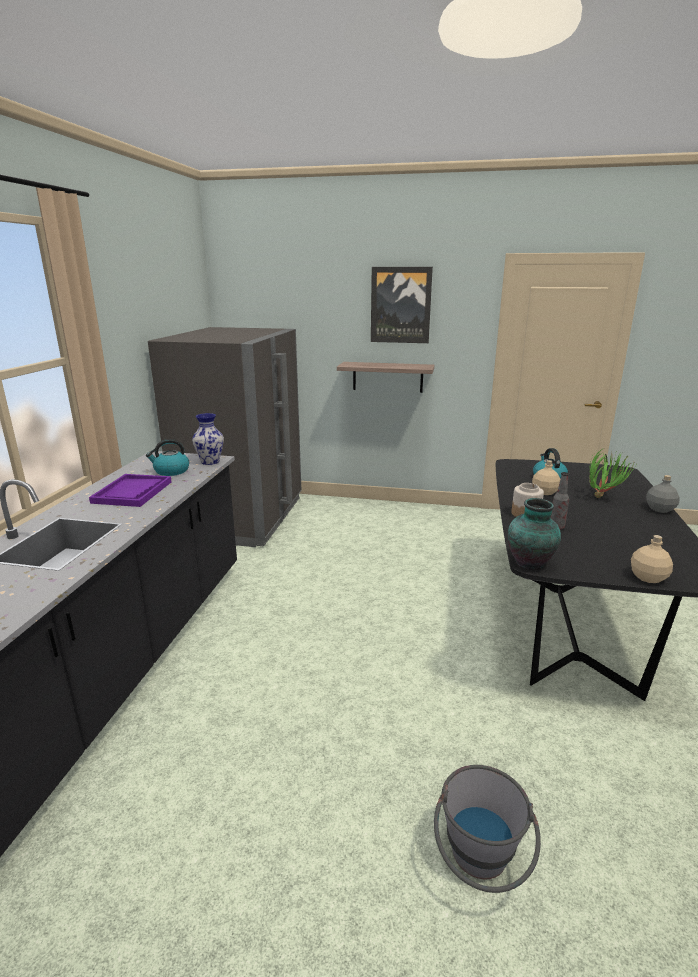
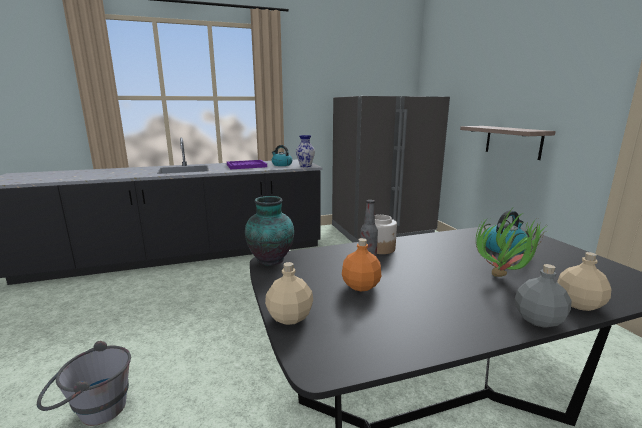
camera: 60 degrees right, 5 degrees down
picture [371,267,433,343] -> none
beige bottle [532,460,560,495] -> beige bottle moved to [557,252,612,311]
none -> orange bottle [342,238,381,291]

